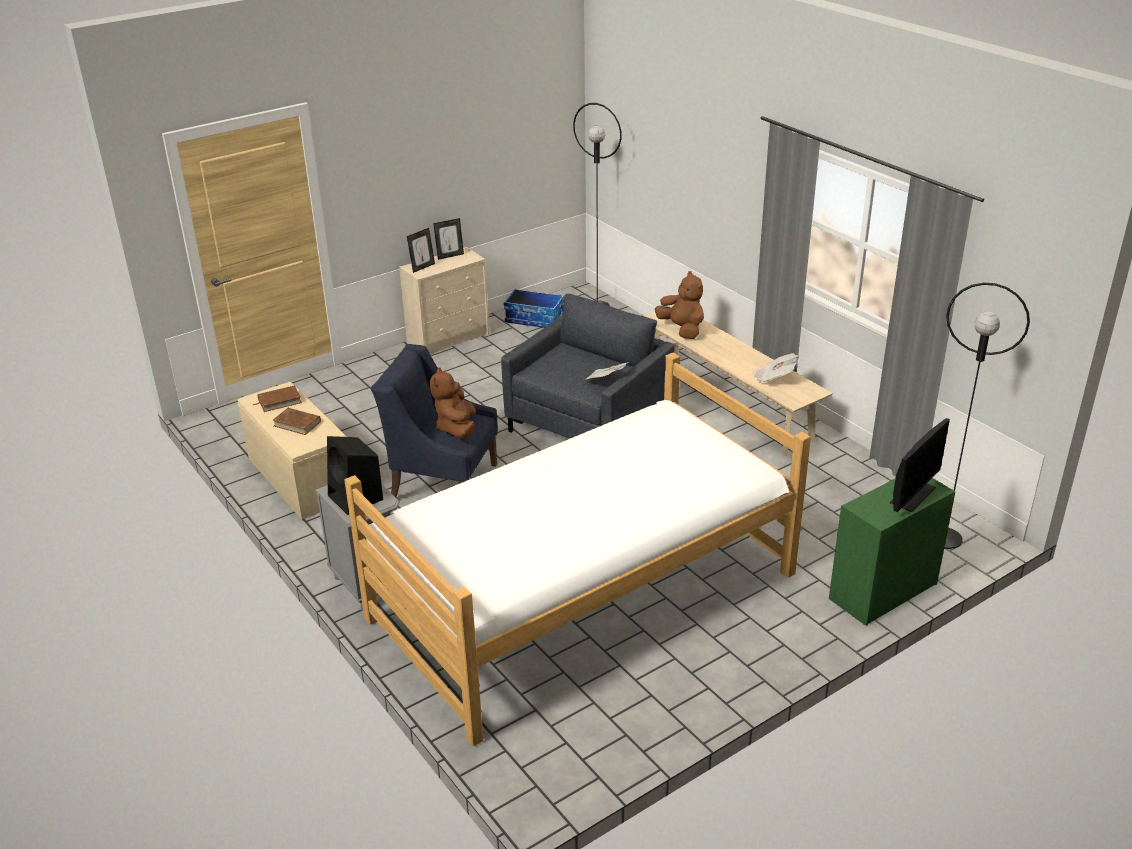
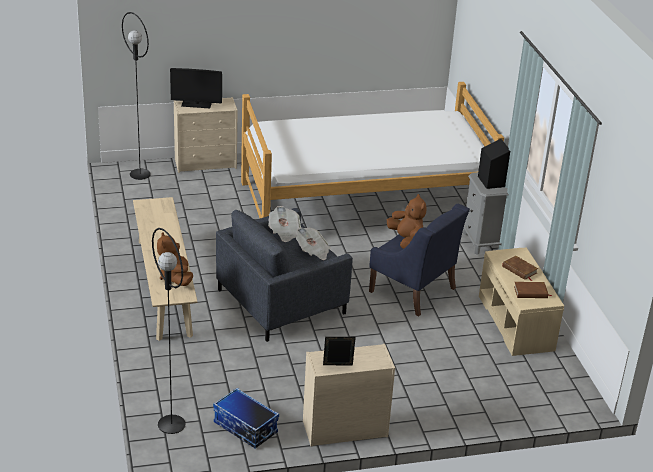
camera: 160 degrees left, 0 degrees up
picture frame [407,228,435,273] -> none
brown plush toy [430,367,476,439] -> brown plush toy turned 45 degrees counterclockwise [387,194,426,249]
newspaper [753,353,801,383] -> newspaper moved to [296,227,330,260]
green dresser [829,478,955,626] -> beige dresser [174,97,238,173]
monitor [890,418,950,512] -> monitor turned 150 degrees counterclockwise [170,68,222,108]

